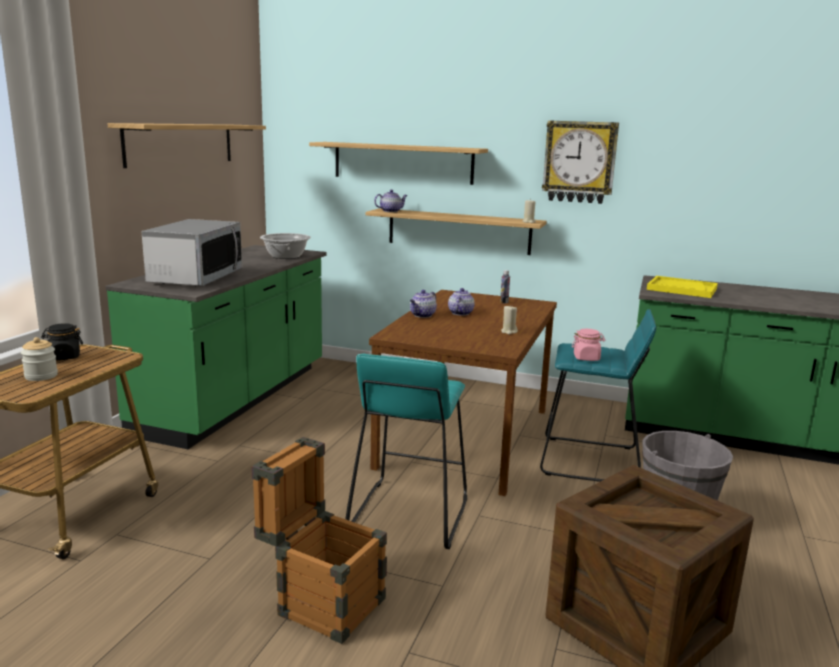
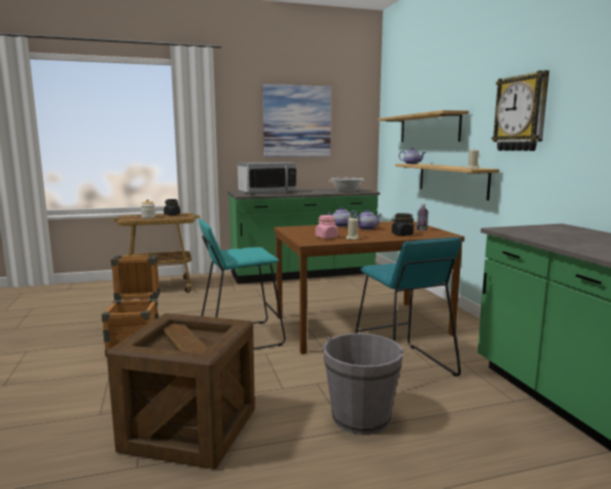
camera: 55 degrees right, 5 degrees down
shelf [108,123,266,168] -> picture [263,84,331,157]
pink jar [572,329,605,361] -> pink jar moved to [315,215,338,239]
yellow tray [647,276,718,298] -> none
none -> black jar [391,213,414,236]

